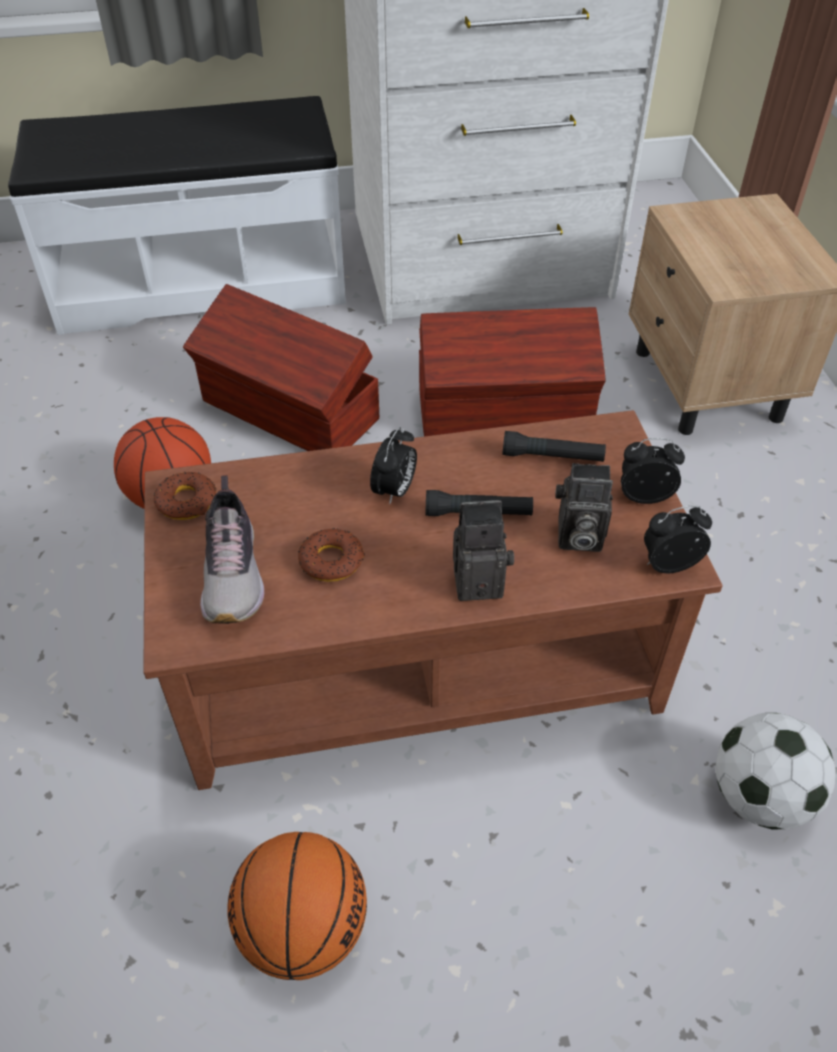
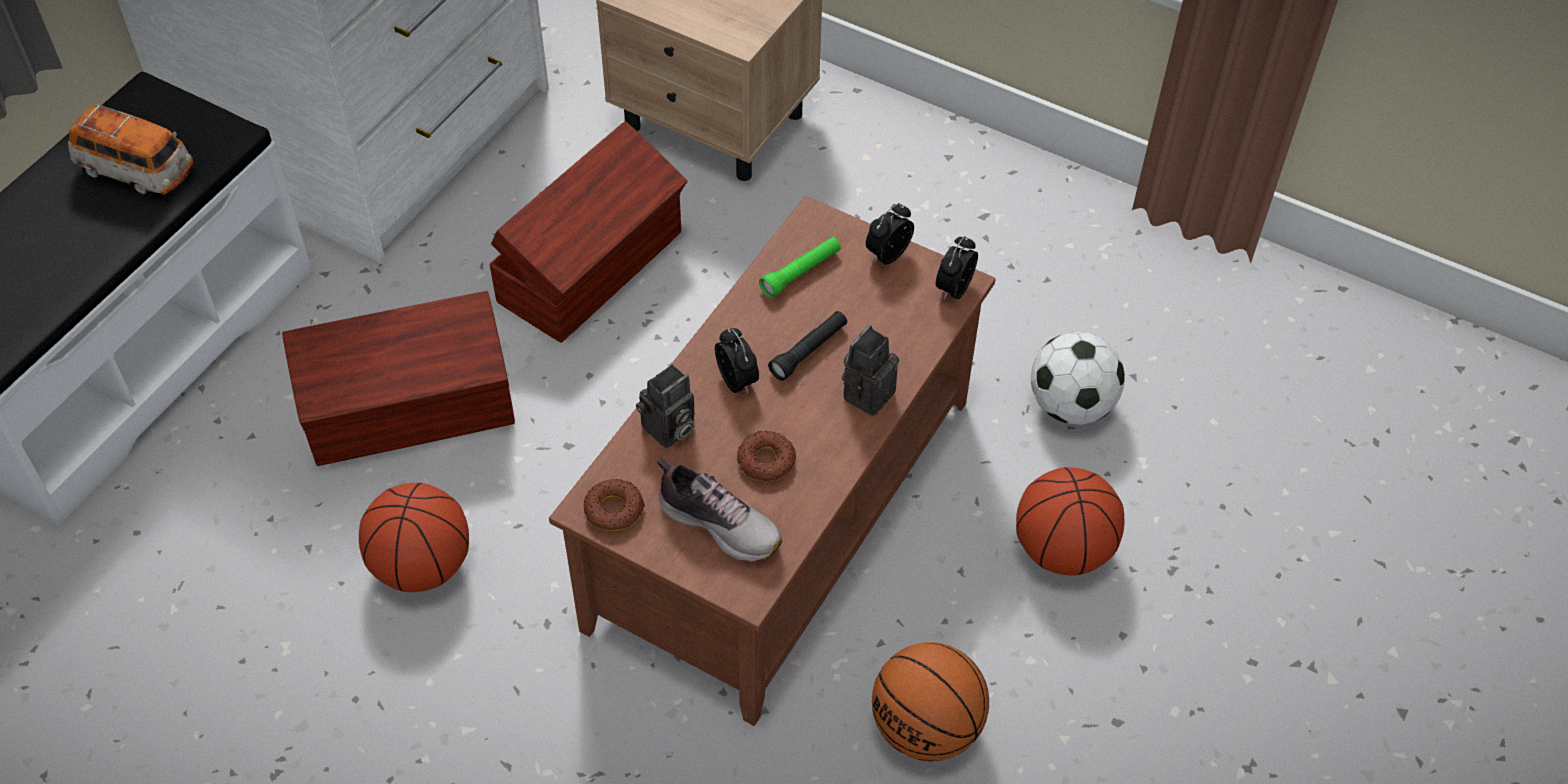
camera: 50 degrees left, 5 degrees up
black flashlight [502,431,606,462] -> green flashlight [759,237,841,298]
camera [555,463,613,552] -> camera moved to [636,364,695,448]
none -> toy car [68,104,194,197]
none -> basketball [1016,467,1124,576]

